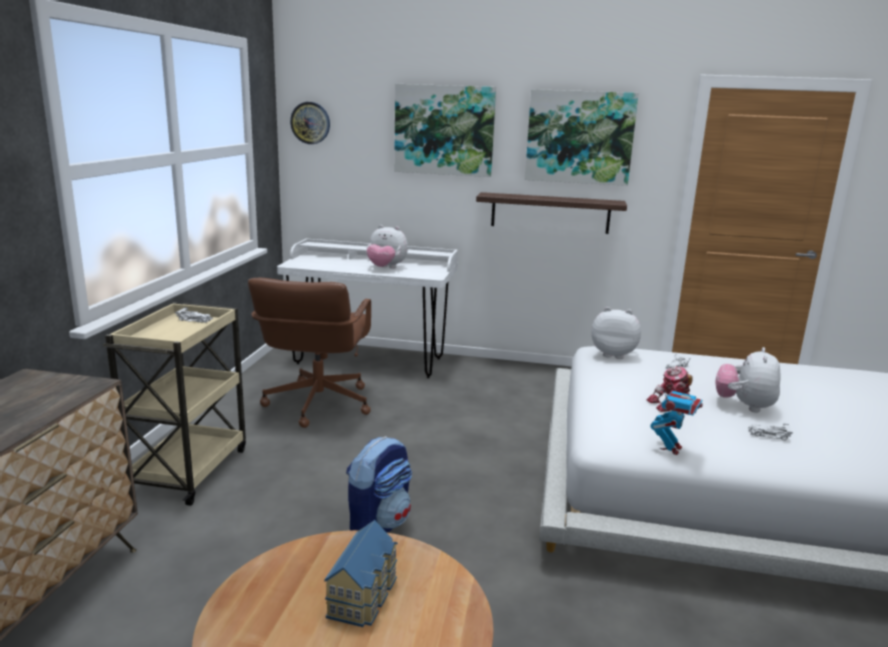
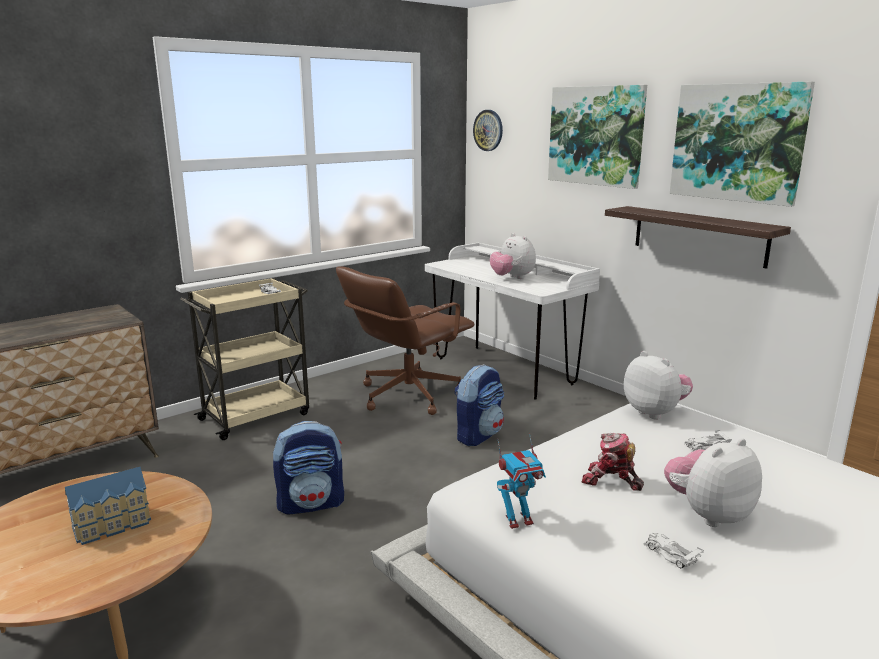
camera: 40 degrees right, 0 degrees up
none -> backpack [454,364,504,446]

